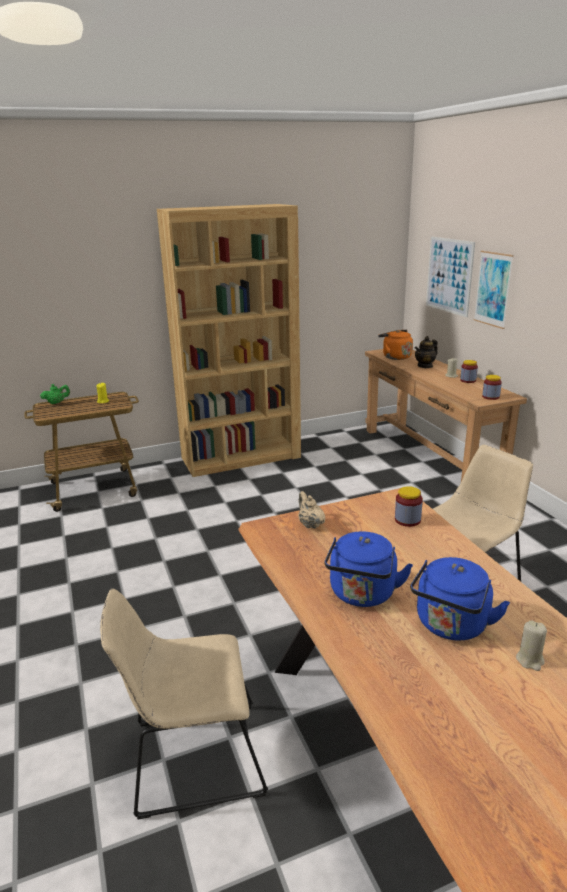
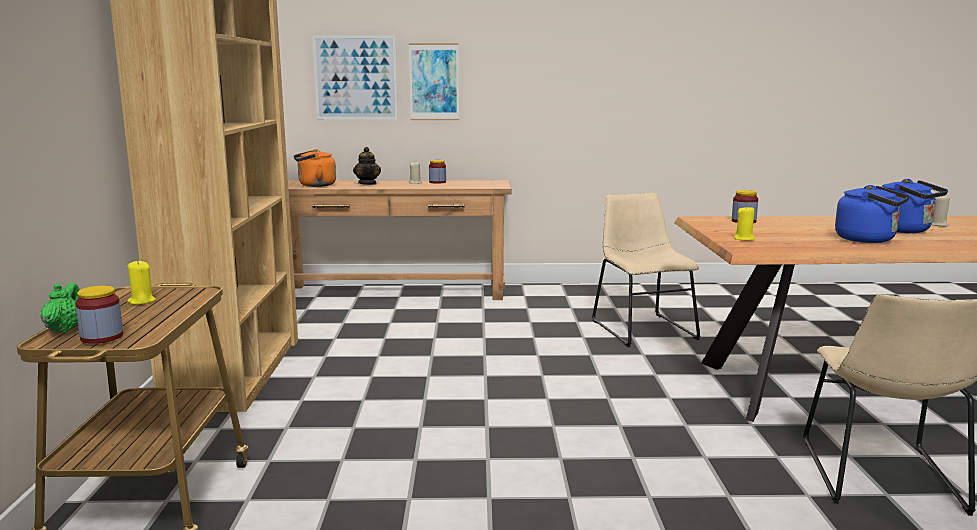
camera: 70 degrees left, 10 degrees down
beige teapot [299,491,326,529] -> yellow candle [734,206,755,241]
jar [482,375,502,400] -> jar moved to [75,286,123,344]

